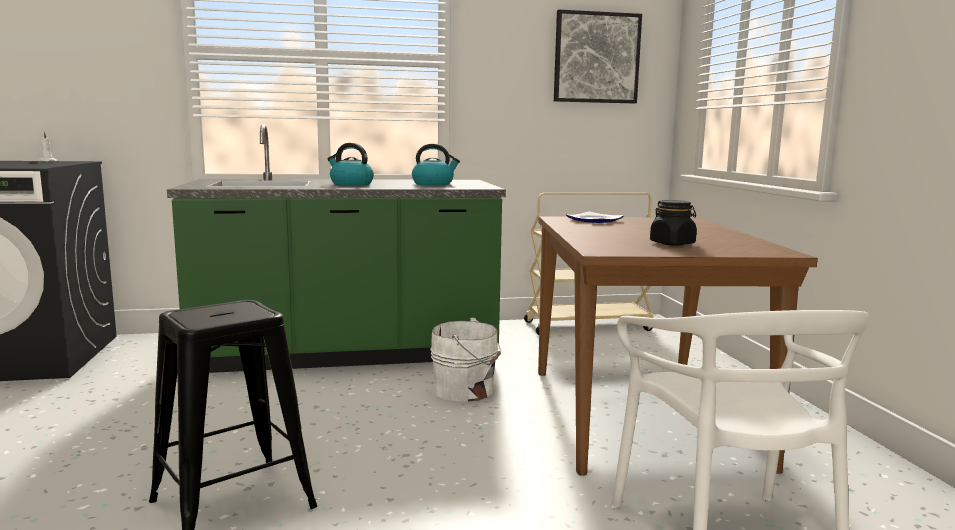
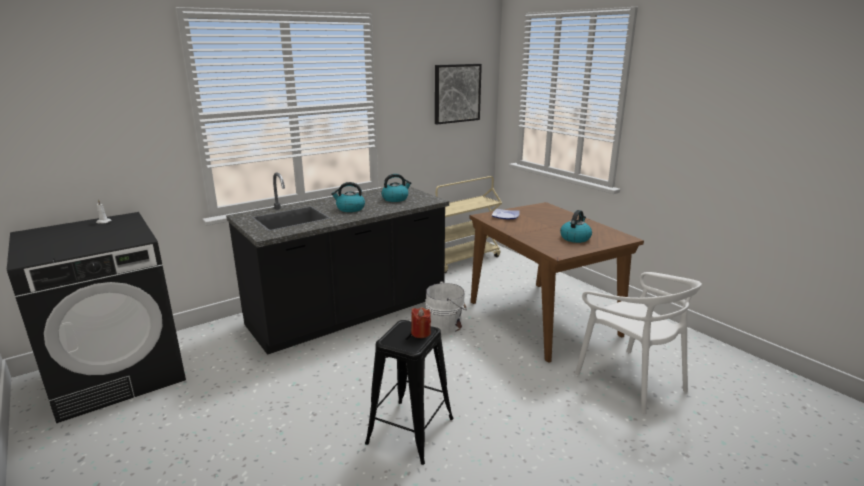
camera: 25 degrees left, 10 degrees up
green counter [167,124,506,373] -> black counter [226,172,449,355]
black jar [650,200,697,246] -> kettle [560,210,592,243]
none -> red candle [411,308,431,338]

